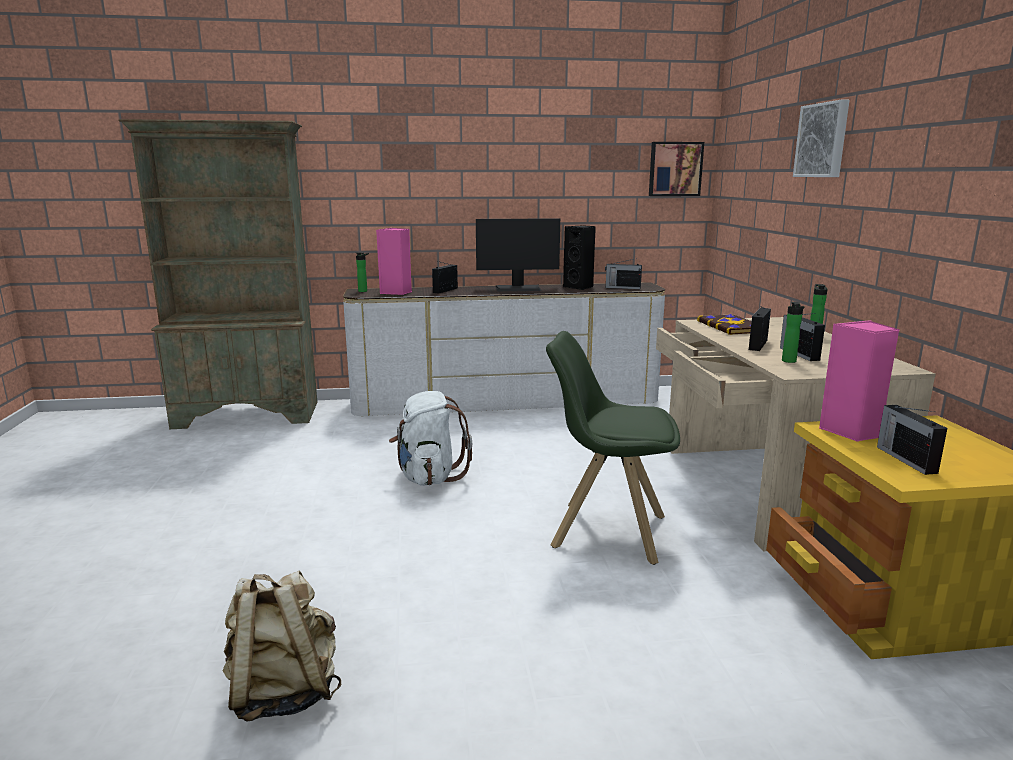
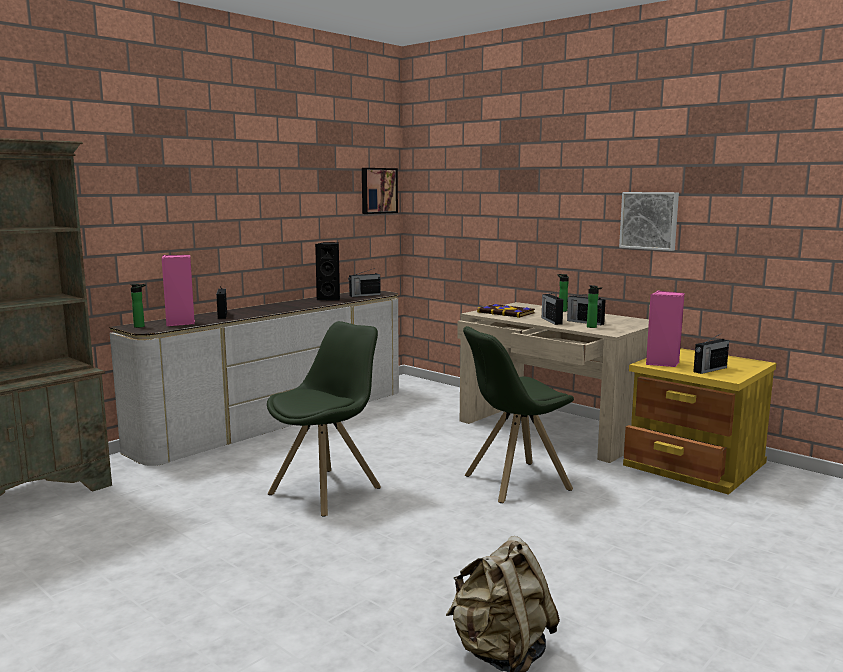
camera: 40 degrees left, 5 degrees down
white backpack [389,391,472,486] -> green chair [267,321,381,517]
monitor [476,218,560,291] -> none
picture [793,100,850,177] -> picture moved to [619,192,679,251]
radio [877,405,947,475] -> radio turned 75 degrees counterclockwise [693,333,729,374]

